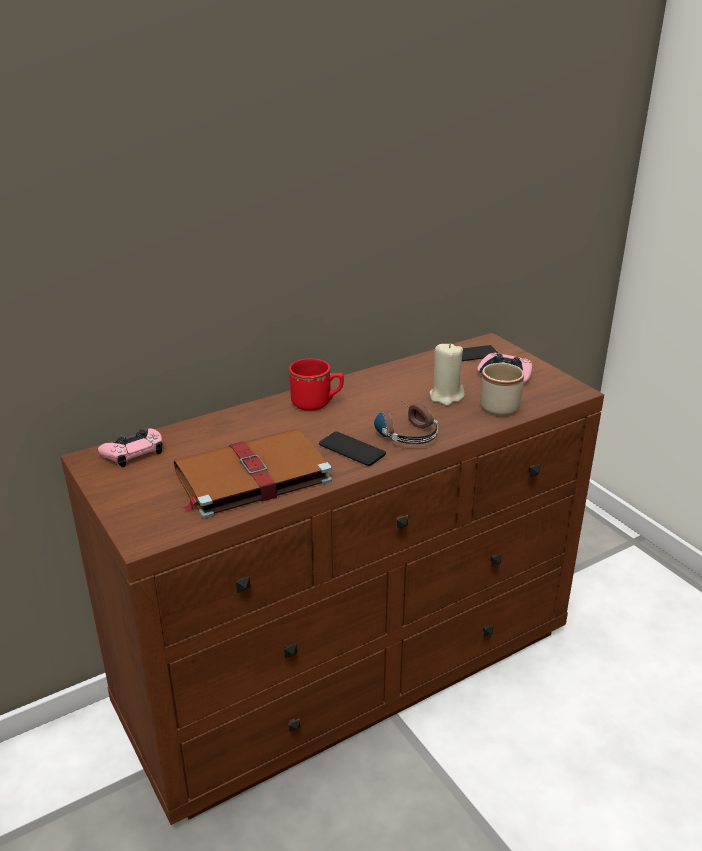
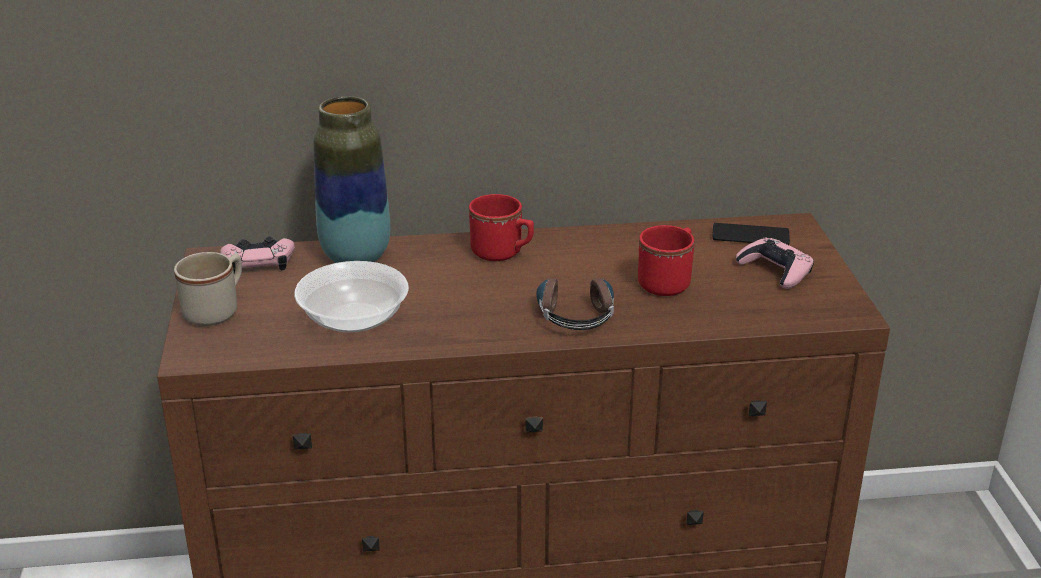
camera: 25 degrees right, 0 degrees up
brown book [174,429,332,519] -> bowl [294,261,409,332]
phone [319,431,386,466] -> none
beige candle [429,343,465,406] -> red mug [638,225,694,296]
beige mug [480,362,524,416] -> beige mug moved to [174,252,242,326]
none -> vase [313,96,390,263]

